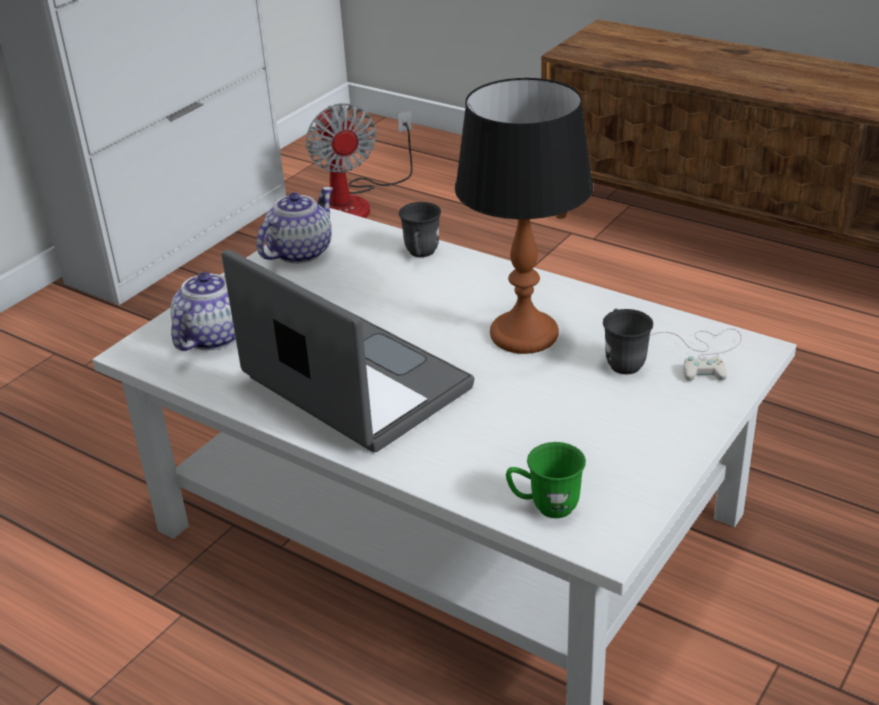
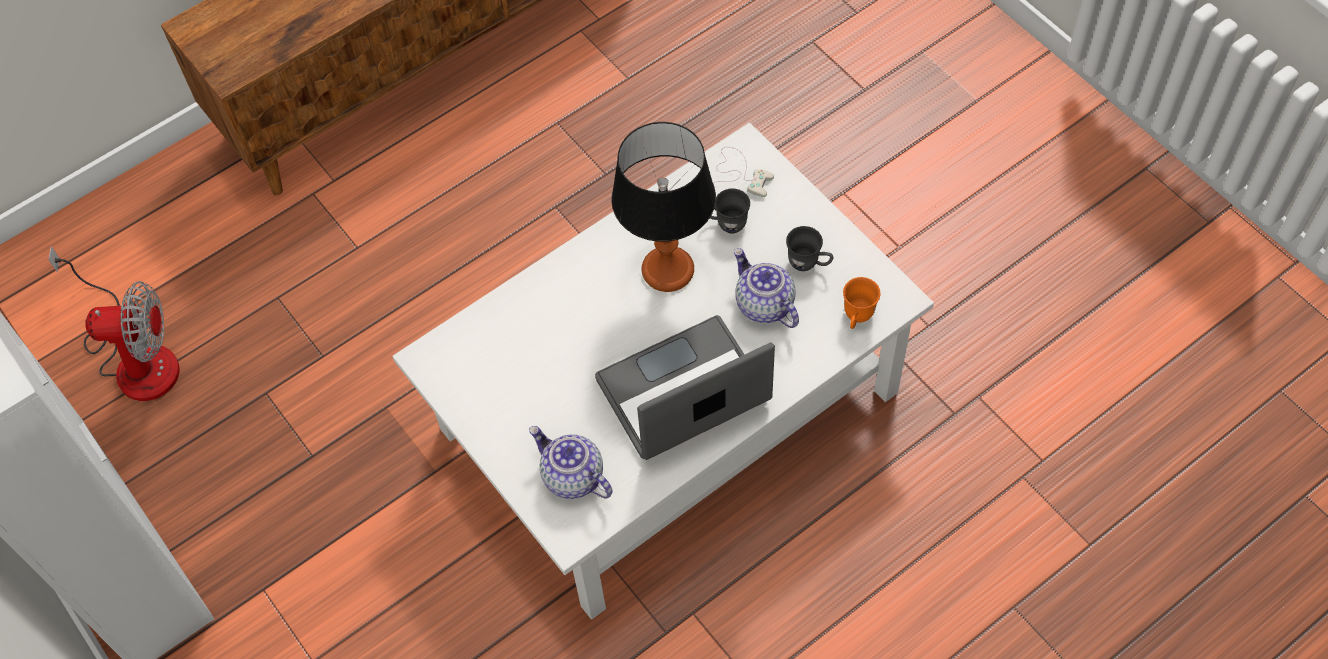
camera: 70 degrees left, 25 degrees up
teapot [256,187,333,264] -> teapot moved to [734,248,799,328]
grey mug [399,202,441,257] -> grey mug moved to [786,226,834,271]
green mug [506,442,586,518] -> orange mug [843,277,881,329]

